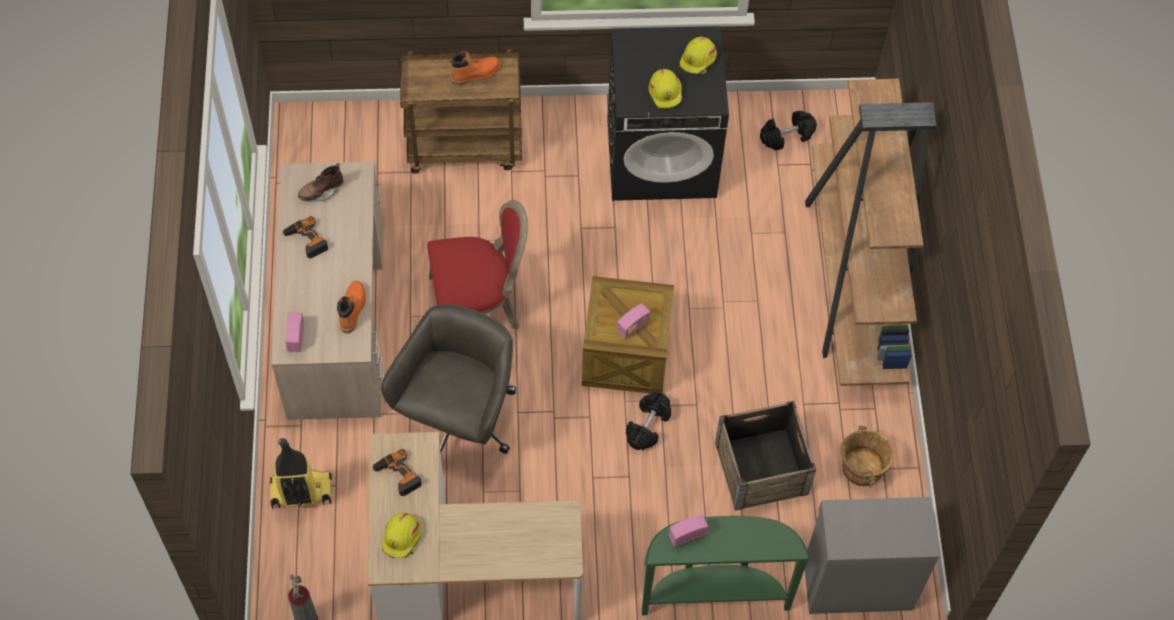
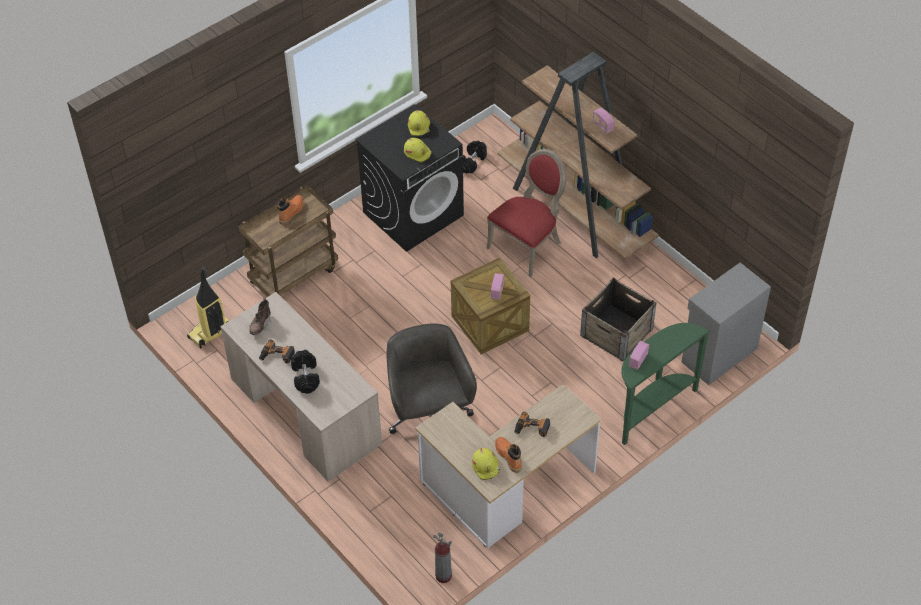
camera: 35 degrees left, 10 degrees down
vacuum cleaner [270,438,332,509] -> vacuum cleaner moved to [187,266,229,349]
radio [285,312,304,352] -> radio moved to [593,108,614,134]
orange boot [337,281,366,333] -> orange boot moved to [495,437,522,473]
power drill [372,449,422,496] -> power drill moved to [514,412,550,437]
red chair [427,200,528,330] -> red chair moved to [487,149,566,277]
black dumbbell [626,392,671,450] -> black dumbbell moved to [291,350,320,394]
brown bucket [840,425,894,488] -> none

